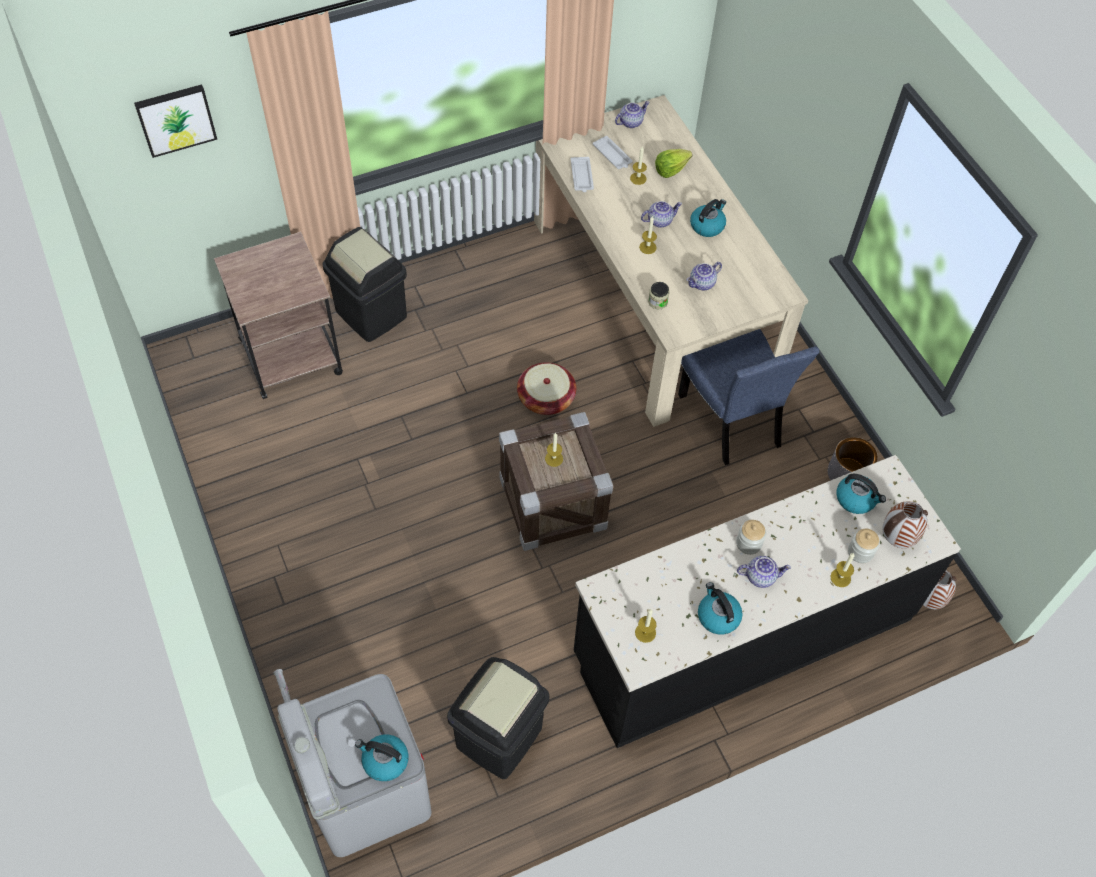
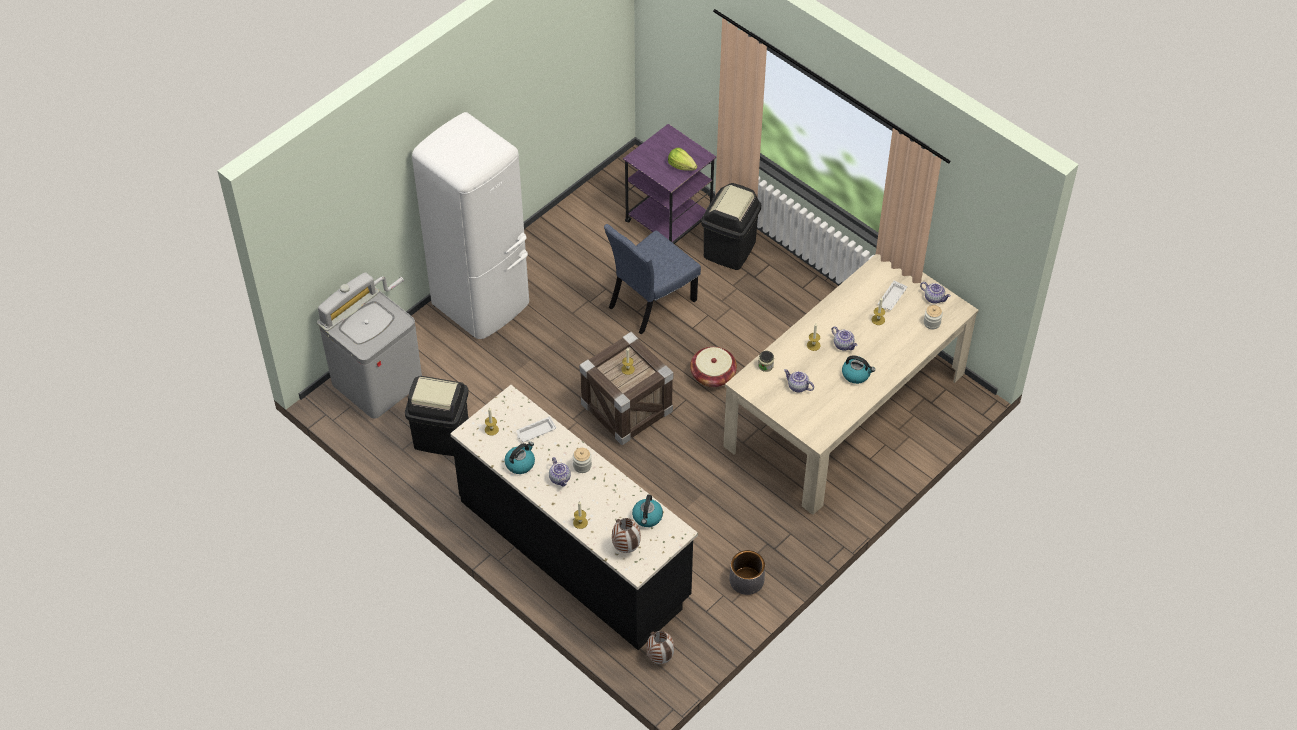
camera: 70 degrees right, 5 degrees down
picture [134,84,217,158] -> none
brown cart [214,232,343,399] -> purple cart [623,124,716,244]
kettle [355,734,408,781] -> none
white tray [571,157,594,192] -> white tray moved to [516,416,556,442]
lettuce [655,149,692,178] -> lettuce moved to [668,148,697,170]
blue chair [678,329,819,465] -> blue chair moved to [604,224,701,334]
jar [848,529,880,563] -> jar moved to [923,305,943,329]
none -> white fridge [412,112,529,339]

